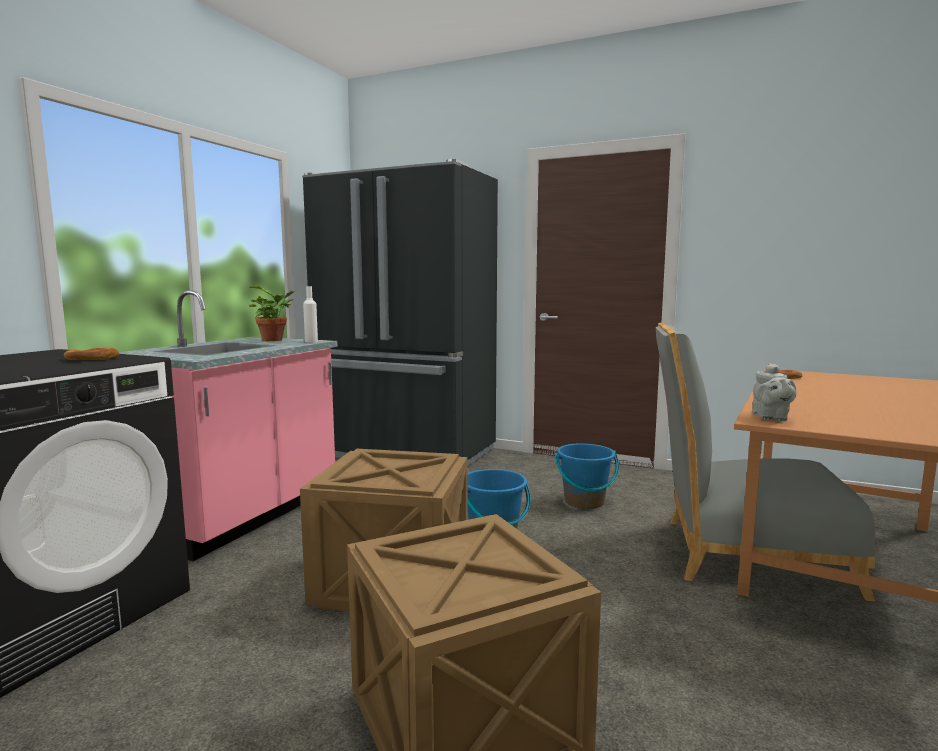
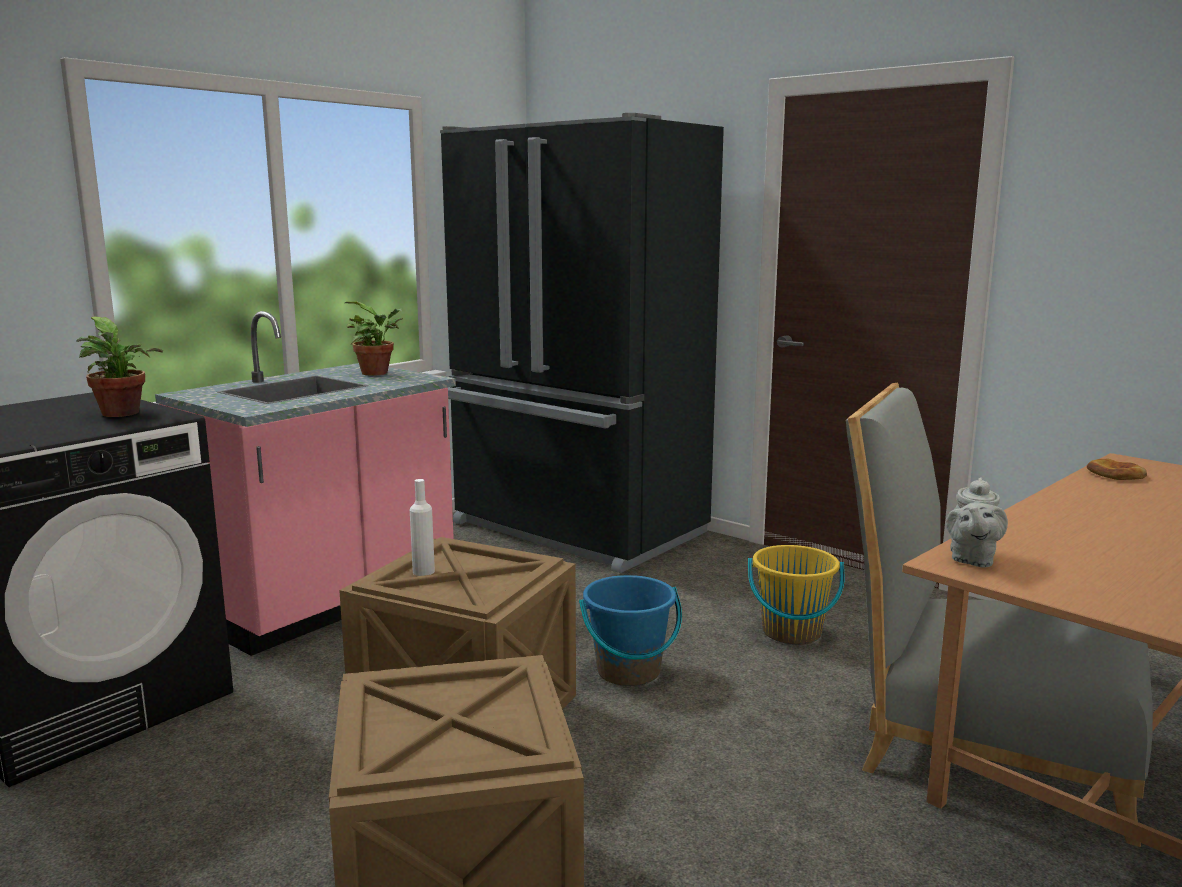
camera: 15 degrees right, 5 degrees up
bread [64,347,120,360] -> potted plant [77,317,163,417]
white bottle [303,286,318,342] -> white bottle moved to [410,479,435,576]
blue bucket [555,443,619,509] -> yellow bucket [748,545,844,645]

